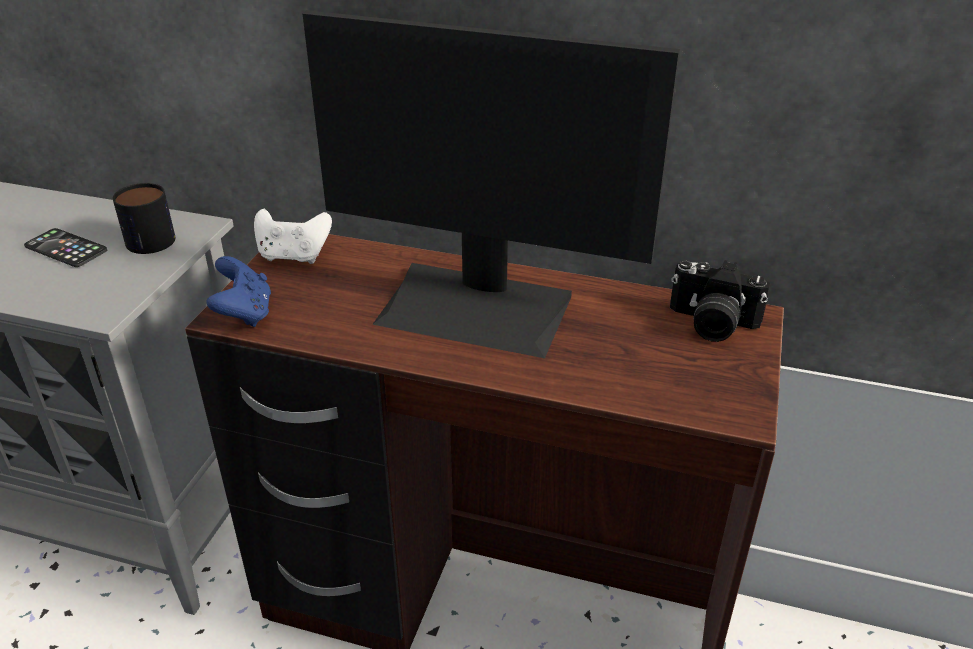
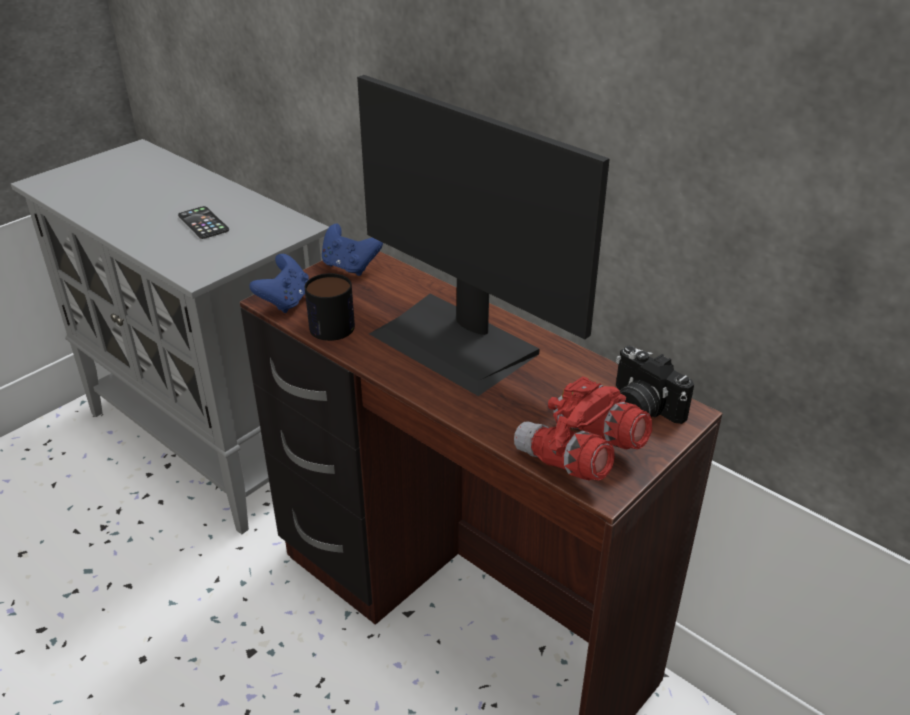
camera: 25 degrees right, 0 degrees up
mug [113,183,175,254] -> mug moved to [305,273,355,341]
white game controller [254,209,332,264] -> blue game controller [322,224,383,276]
none -> red binoculars [514,376,652,480]

